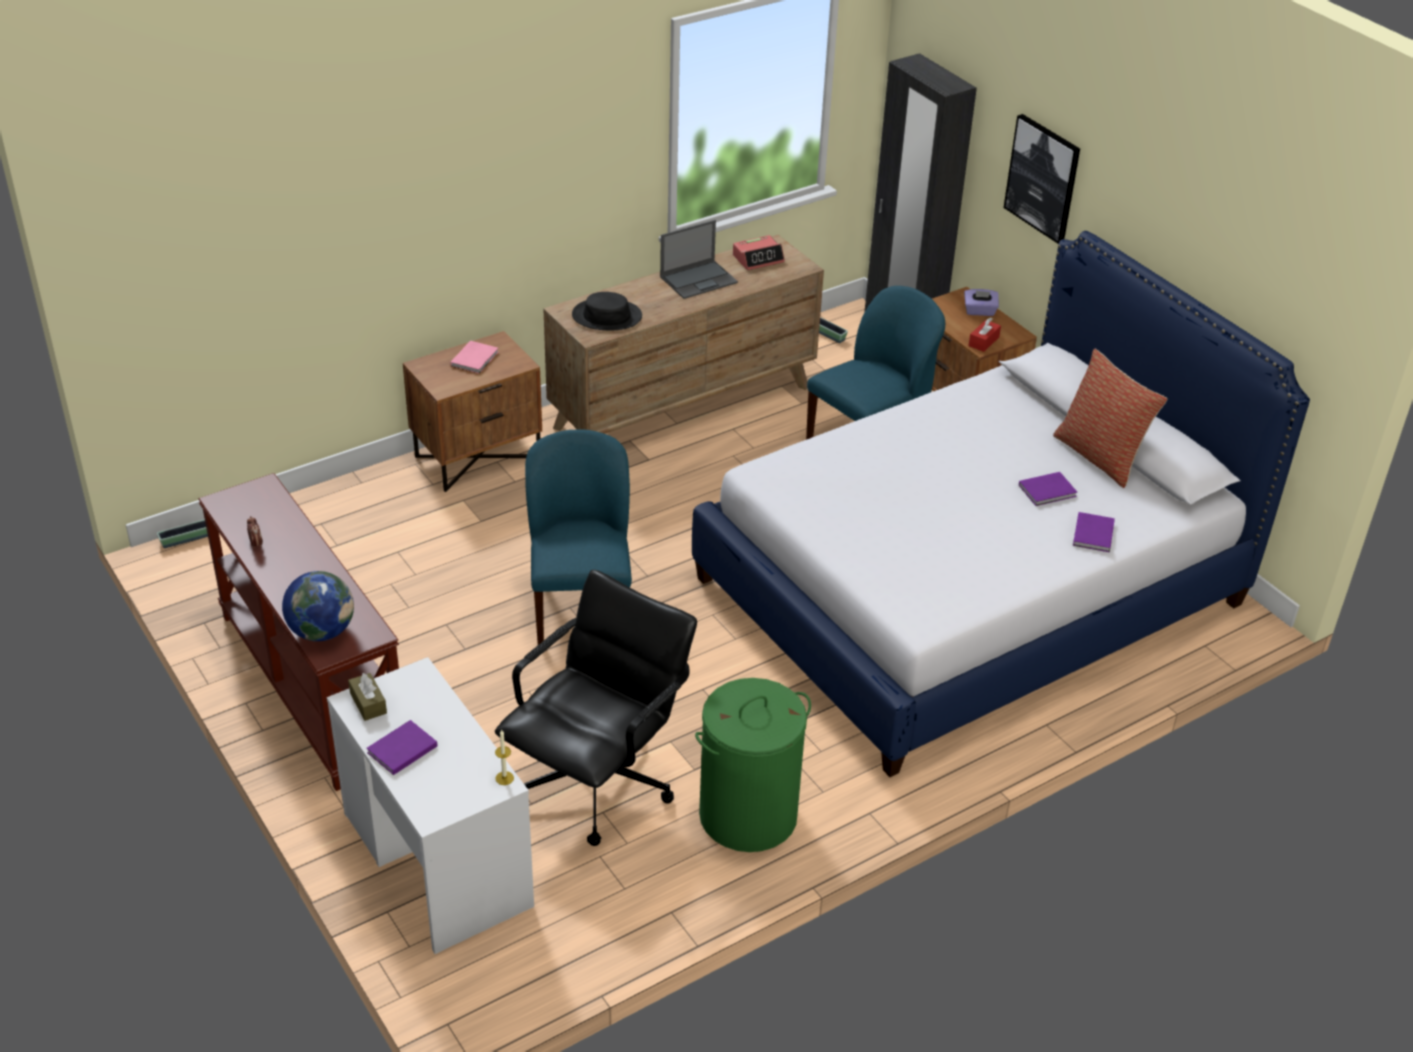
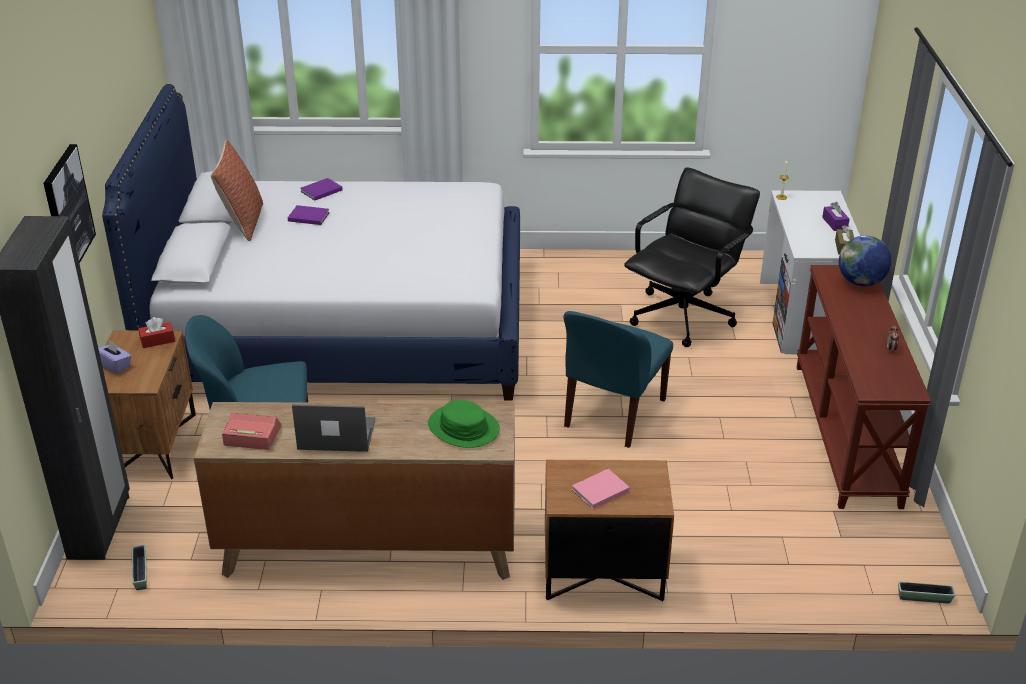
camera: 145 degrees left, 5 degrees down
purple book [366,720,437,775] -> purple tissue box [822,202,850,231]
black office chair [495,570,697,846] -> black office chair turned 150 degrees clockwise [624,167,760,347]
black hat [572,292,642,330] -> green hat [428,400,500,448]
green laundry basket [695,678,811,852] -> none

